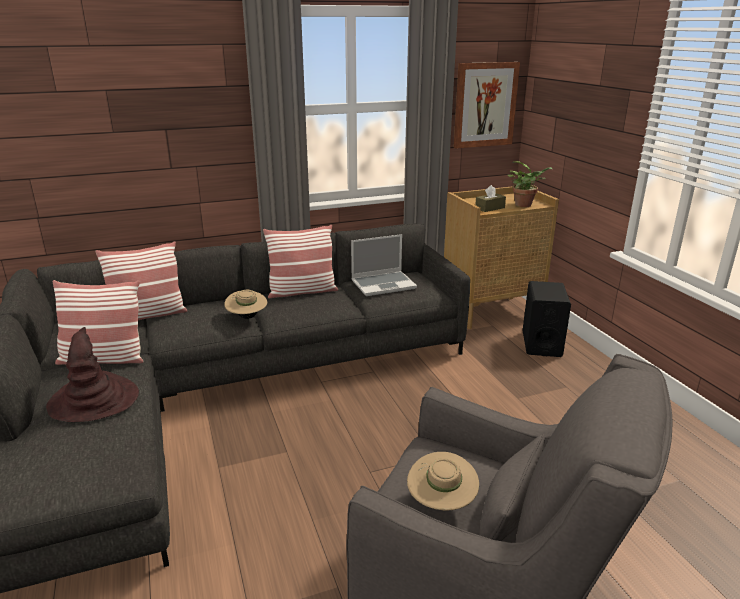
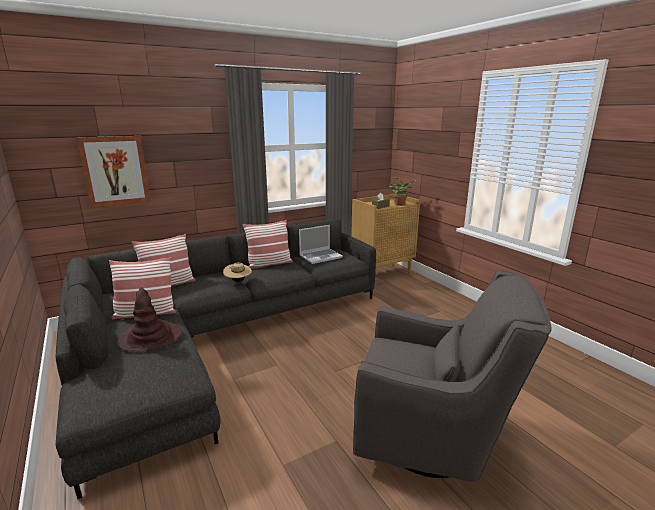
camera: 10 degrees left, 5 degrees down
beige hat [407,452,479,510] -> none
picture [454,62,520,148] -> picture moved to [77,136,151,208]
black speaker [523,281,571,357] -> none

